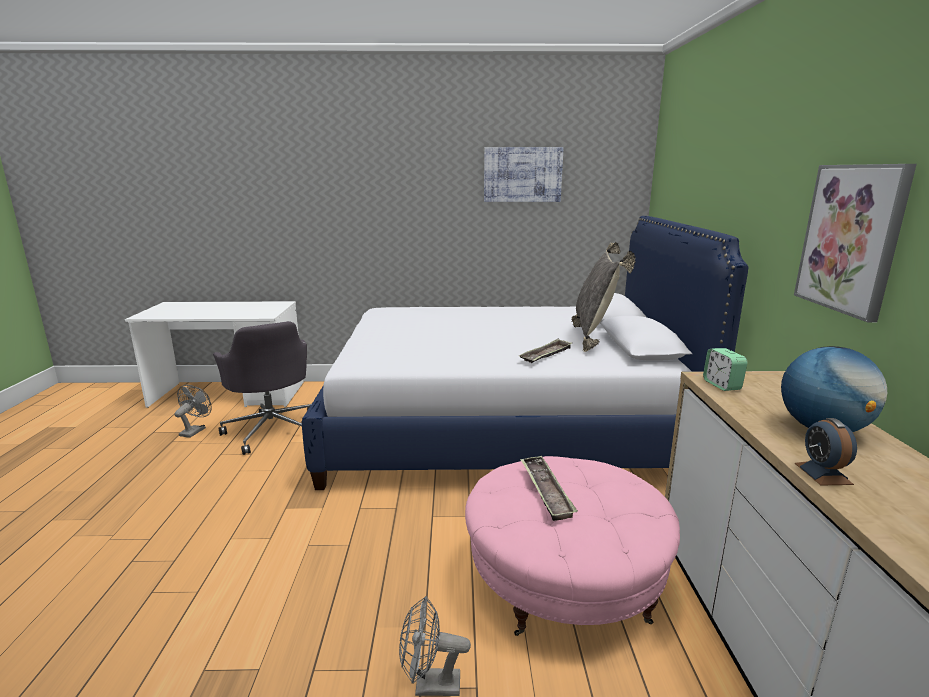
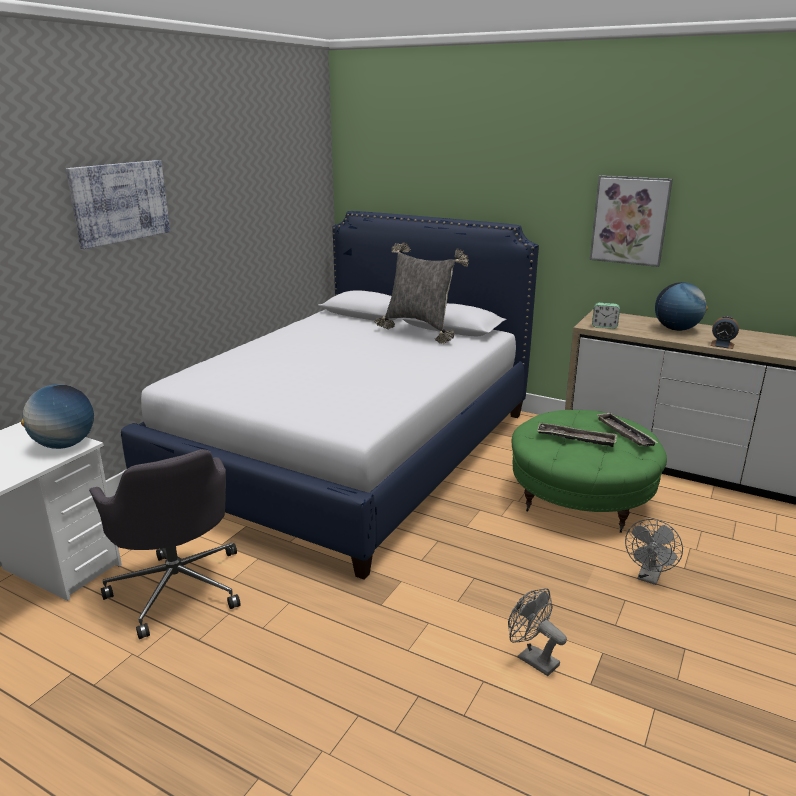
camera: 60 degrees left, 5 degrees up
grey fan [175,385,212,438] -> grey fan moved to [508,588,567,676]
grey office chair [213,321,311,455] -> grey office chair turned 60 degrees clockwise [89,449,241,639]
pink ottoman [465,456,680,636] -> green ottoman [511,410,667,533]
picture [484,147,564,202] -> picture moved to [66,160,170,249]
tray [519,339,572,363] -> tray moved to [596,413,658,447]
none -> globe [21,384,94,449]

